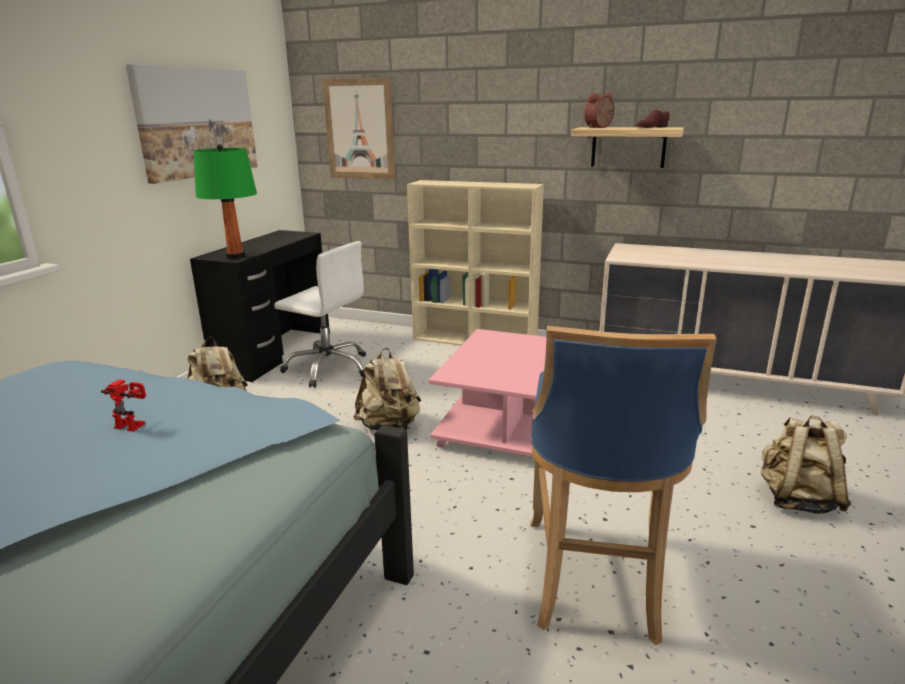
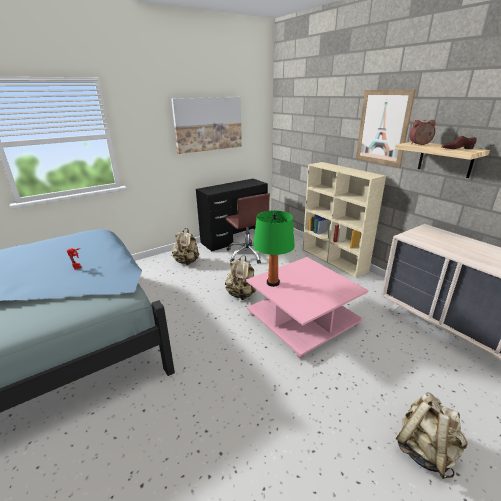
camera: 35 degrees right, 5 degrees up
green table lamp [194,144,257,259] -> green table lamp moved to [253,211,295,287]
white office chair [274,241,366,388] -> brown office chair [225,193,270,264]
picture [323,78,395,180] -> picture moved to [356,90,416,167]
blue stool [530,326,717,645] -> none

